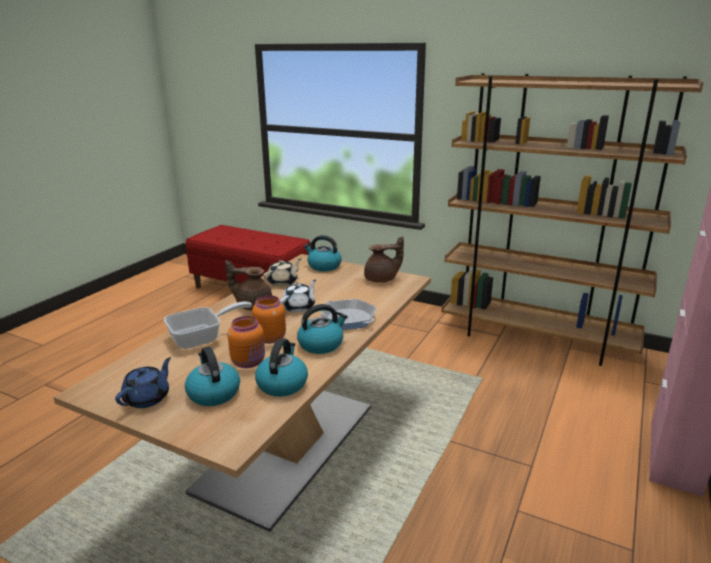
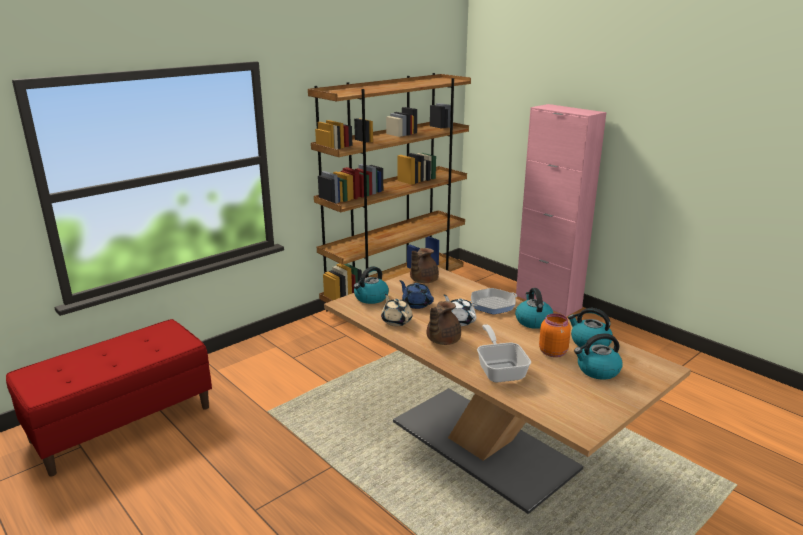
camera: 70 degrees left, 0 degrees up
blue teapot [115,357,171,408] -> blue teapot moved to [399,280,434,309]
orange jar [252,295,286,344] -> none
brown teapot [364,236,404,283] -> brown teapot turned 150 degrees counterclockwise [410,248,439,283]

